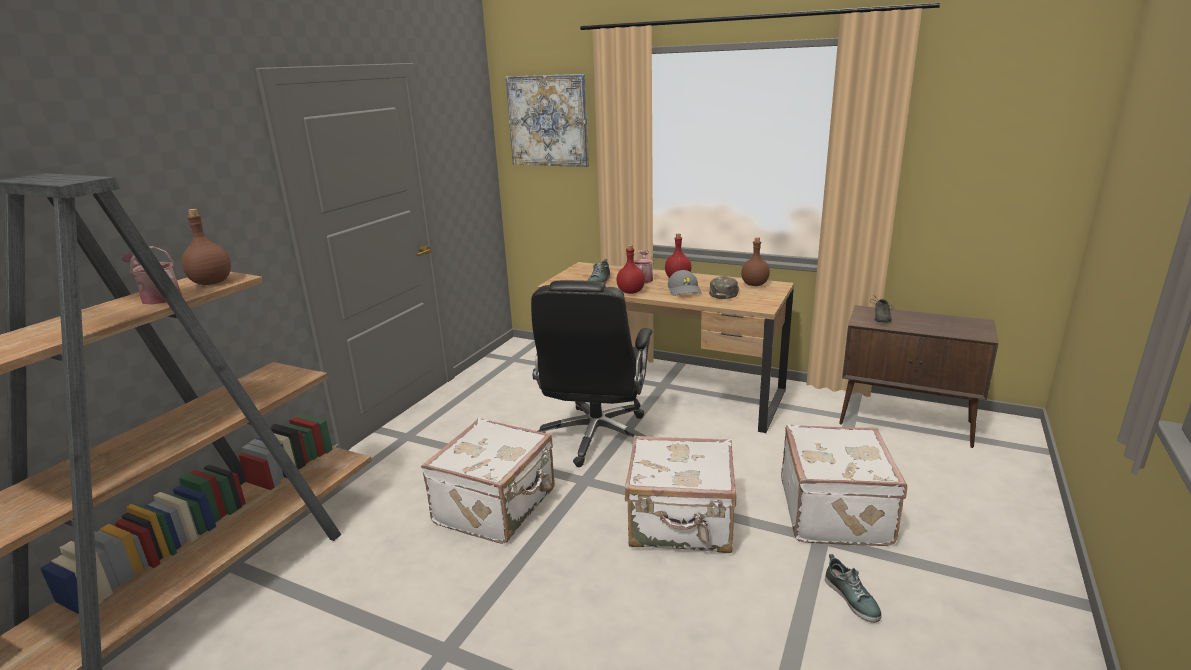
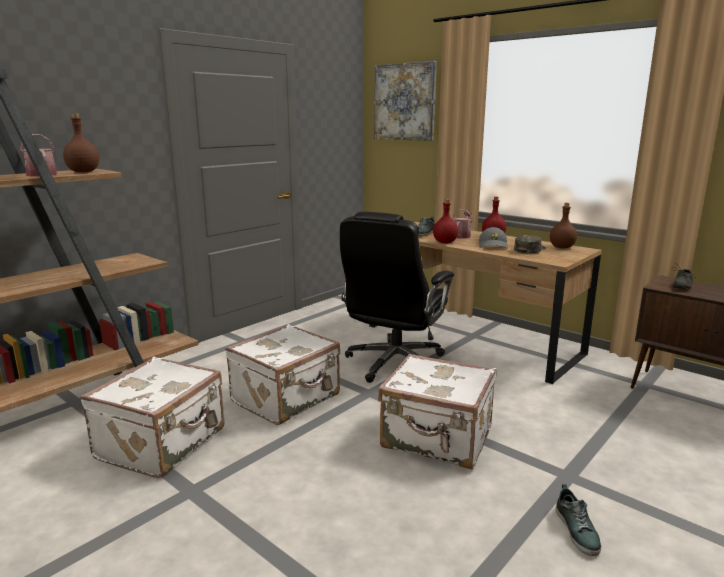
camera: 15 degrees right, 5 degrees down
white suitcase [781,425,907,546] -> white suitcase moved to [80,357,225,478]

